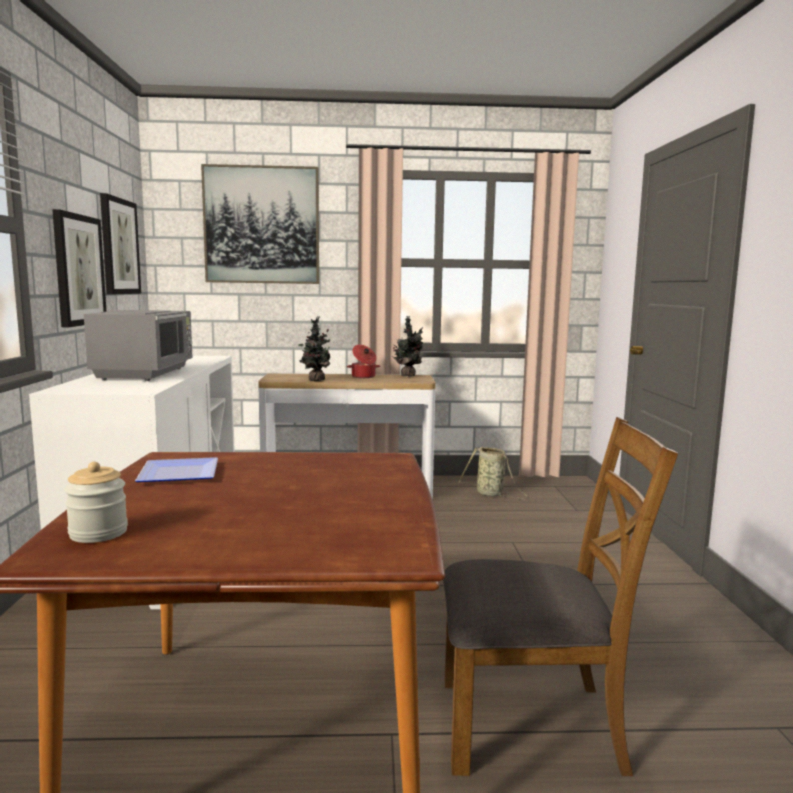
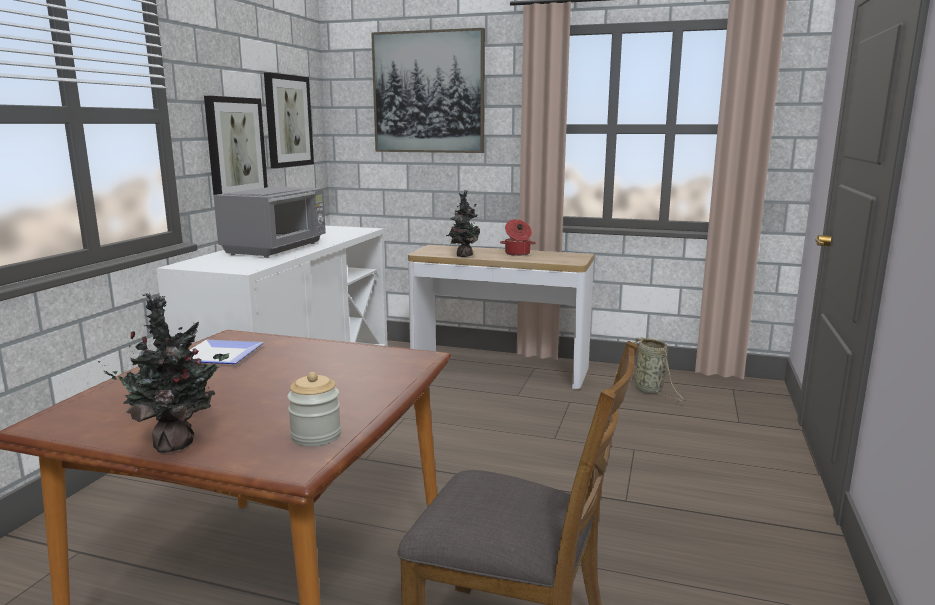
camera: 20 degrees right, 5 degrees up
jar [64,462,128,543] -> jar moved to [287,372,341,446]
potted plant [392,316,423,377] -> potted plant moved to [98,293,229,453]

